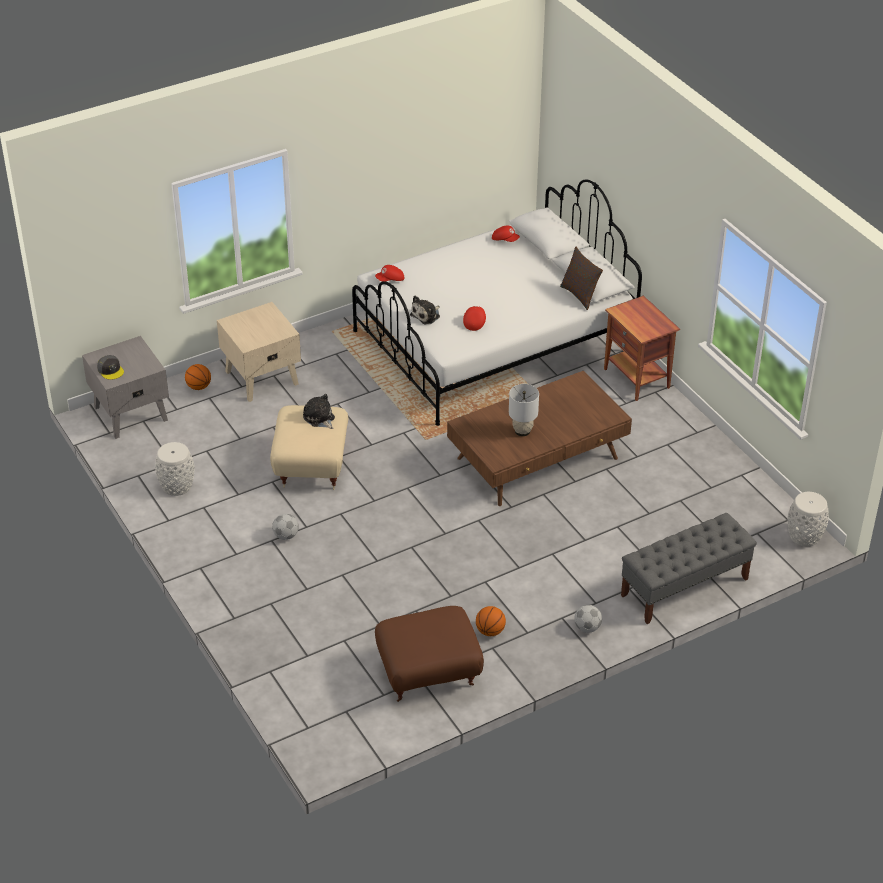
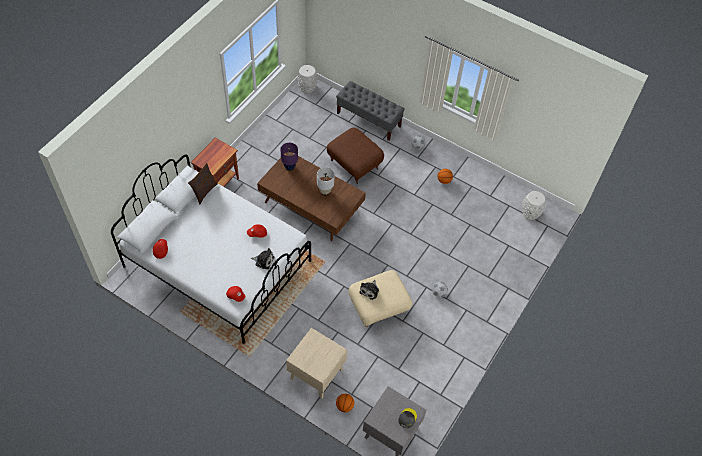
camera: 120 degrees left, 15 degrees up
white stool [155,442,195,496] -> white stool moved to [522,191,546,220]
brown ottoman [375,606,484,702] -> brown ottoman moved to [327,127,384,184]
none -> purple table lamp [280,143,298,171]

